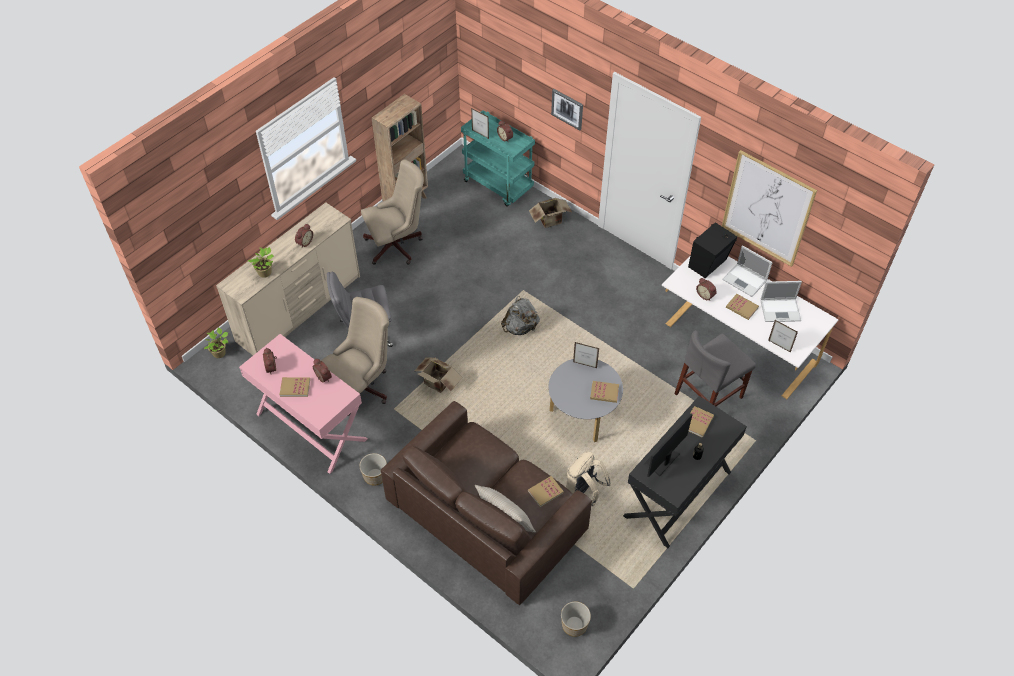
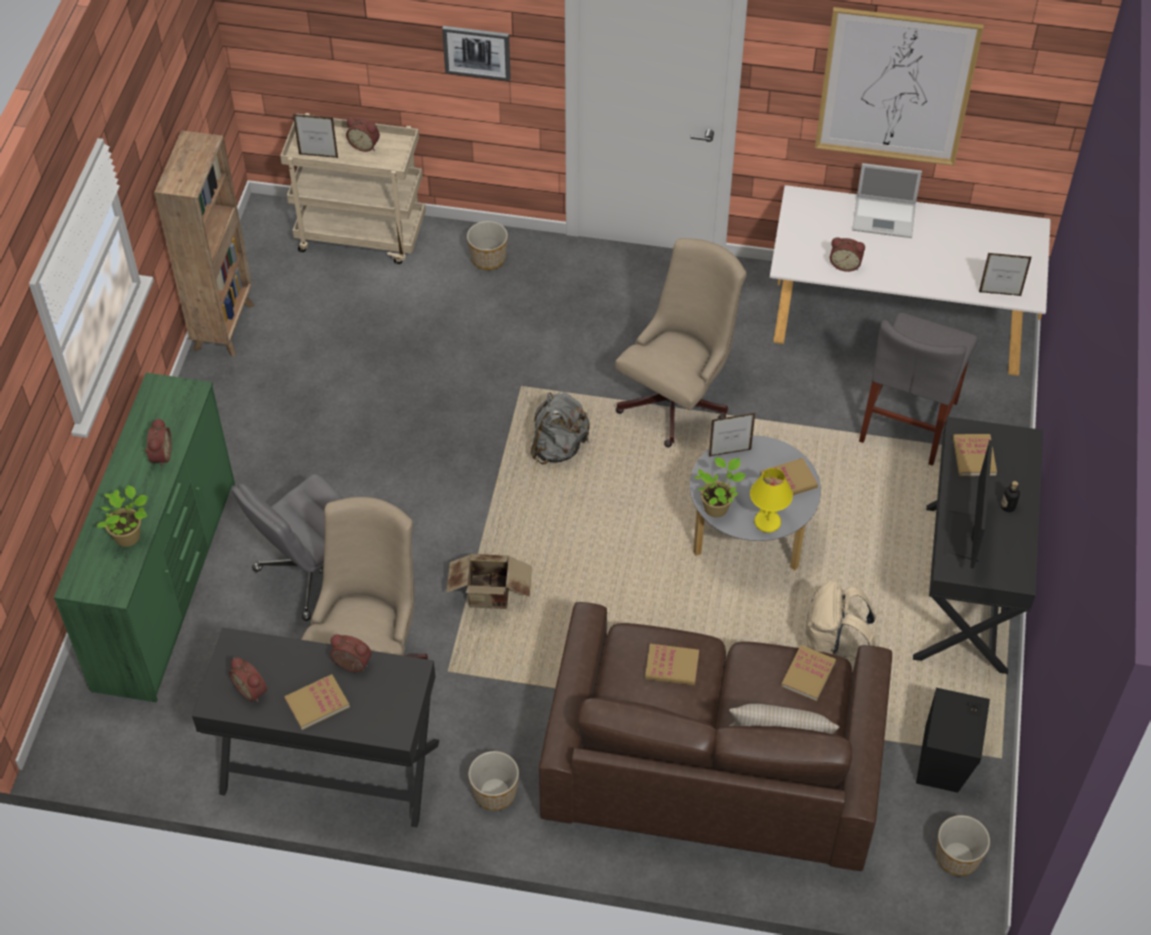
camera: 30 degrees left, 0 degrees up
potted plant [204,328,228,358] -> potted plant moved to [694,458,746,517]
beige dresser [216,202,360,355] -> green dresser [54,373,235,702]
pink desk [239,334,367,474] -> black desk [192,627,439,827]
beige office chair [361,159,424,265] -> beige office chair moved to [615,238,747,447]
turquoise cart [461,110,535,207] -> beige cart [280,113,426,264]
cardboard box [529,198,573,228] -> planter [467,221,508,270]
black speaker [688,222,737,278] -> black speaker moved to [916,688,990,793]
book [726,294,759,320] -> book moved to [645,644,699,685]
laptop [761,281,802,322] -> none
none -> yellow table lamp [750,468,793,533]

